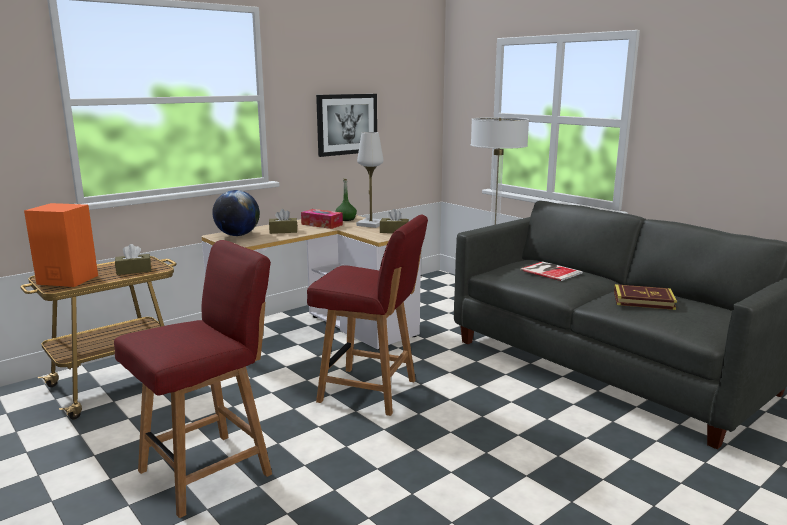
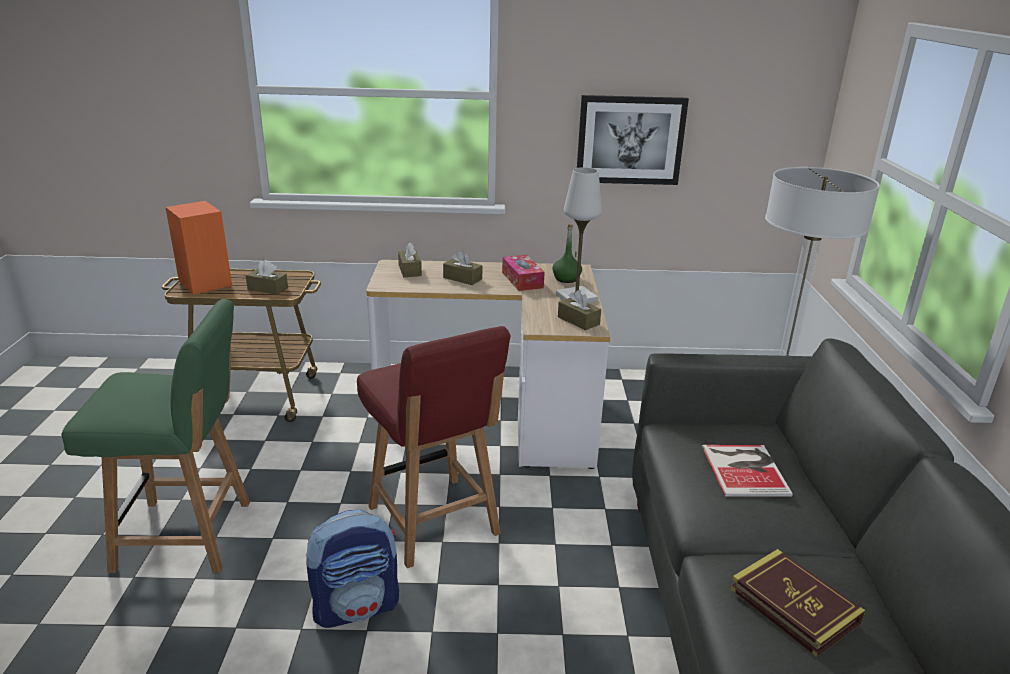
camera: 40 degrees right, 10 degrees up
red chair [114,240,272,518] -> green chair [62,299,250,573]
globe [212,190,260,236] -> brown tissue box [398,242,422,277]
none -> backpack [306,509,399,628]

